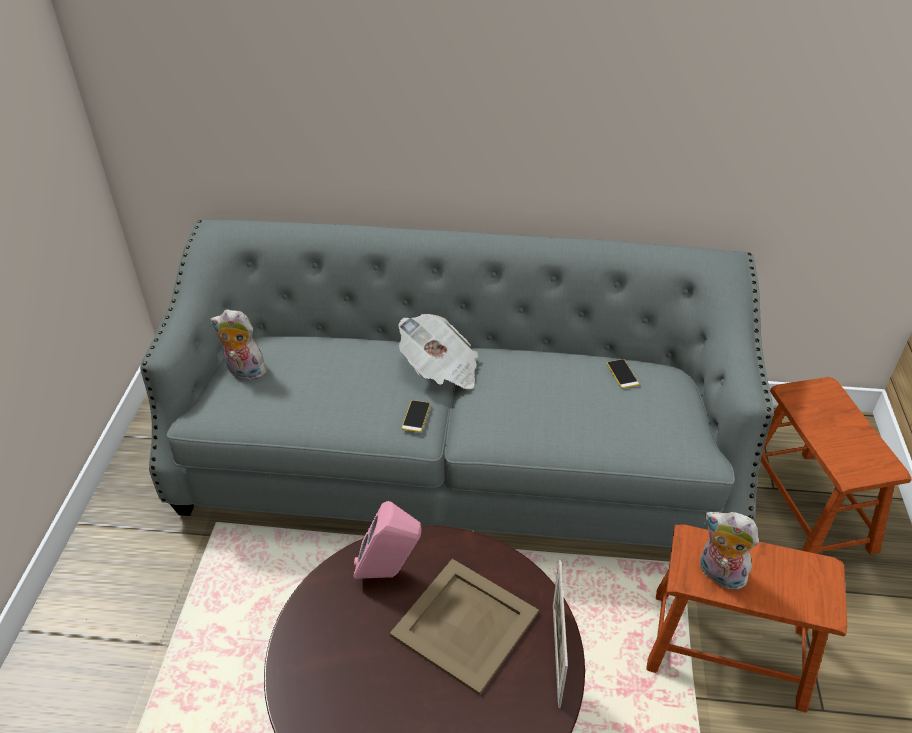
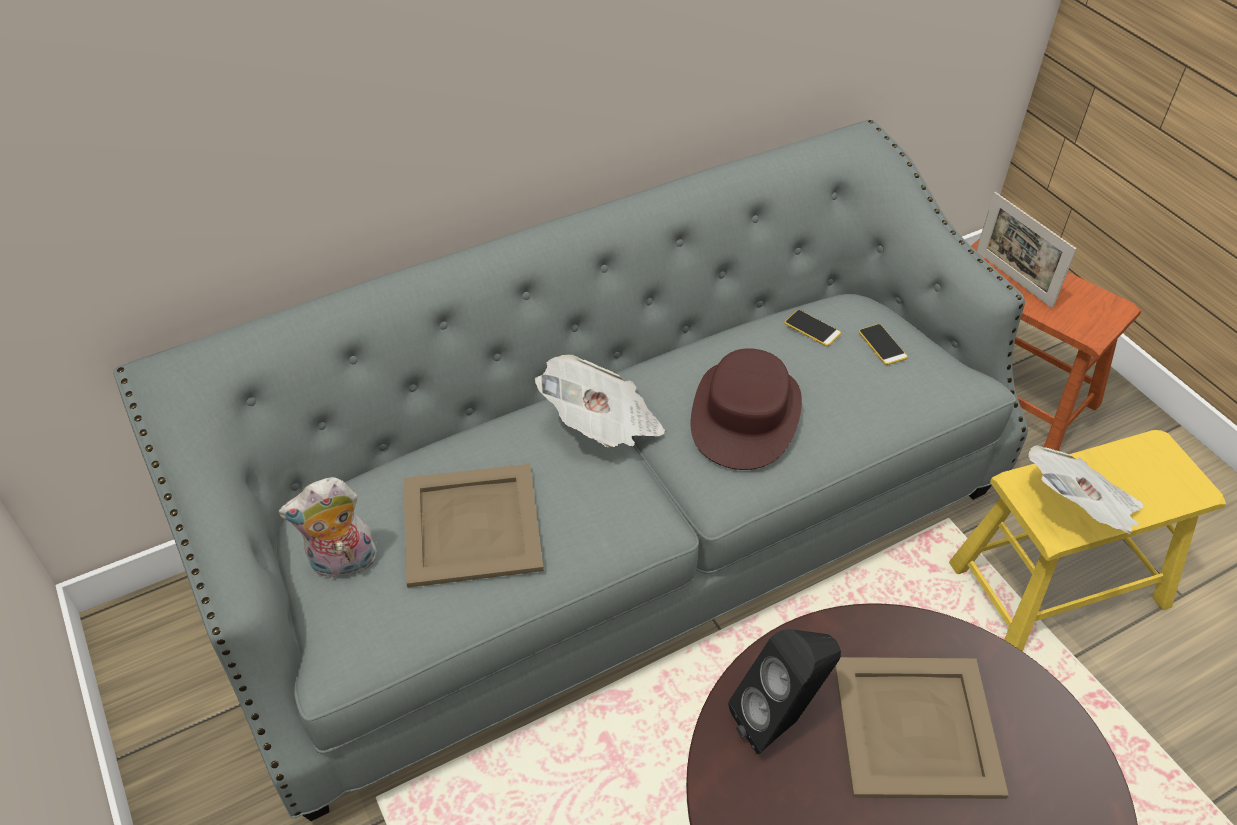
camera: 35 degrees left, 5 degrees up
pink speaker [354,501,422,579] -> black speaker [728,629,841,754]
phone [401,400,431,433] -> phone moved to [859,324,908,365]
picture frame [553,560,568,708] -> picture frame moved to [976,192,1076,309]
brown stool [646,524,847,712] -> yellow stool [949,430,1226,651]
plush toy [700,512,759,590] -> newspaper [1028,445,1144,534]
none -> beige tray [403,464,544,588]
none -> brown hat [690,348,802,470]

